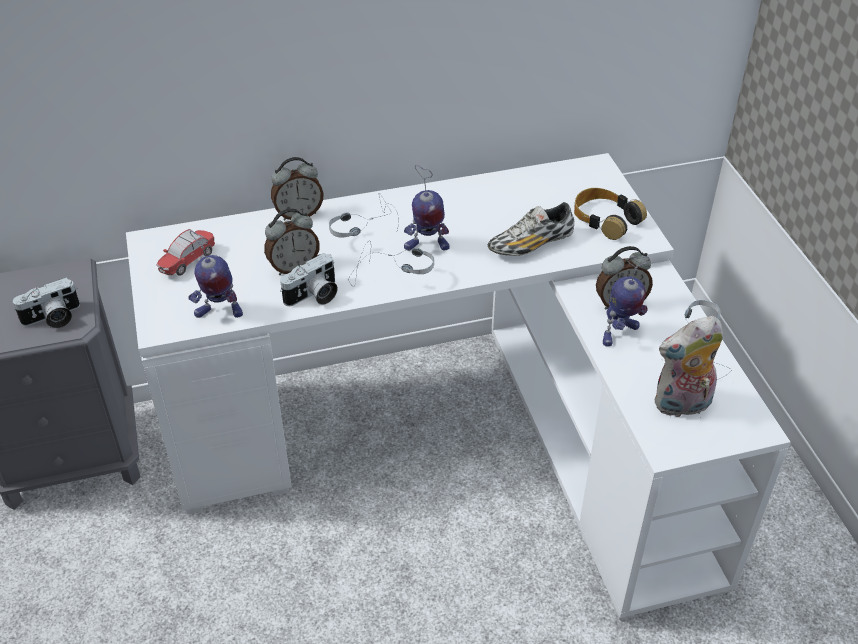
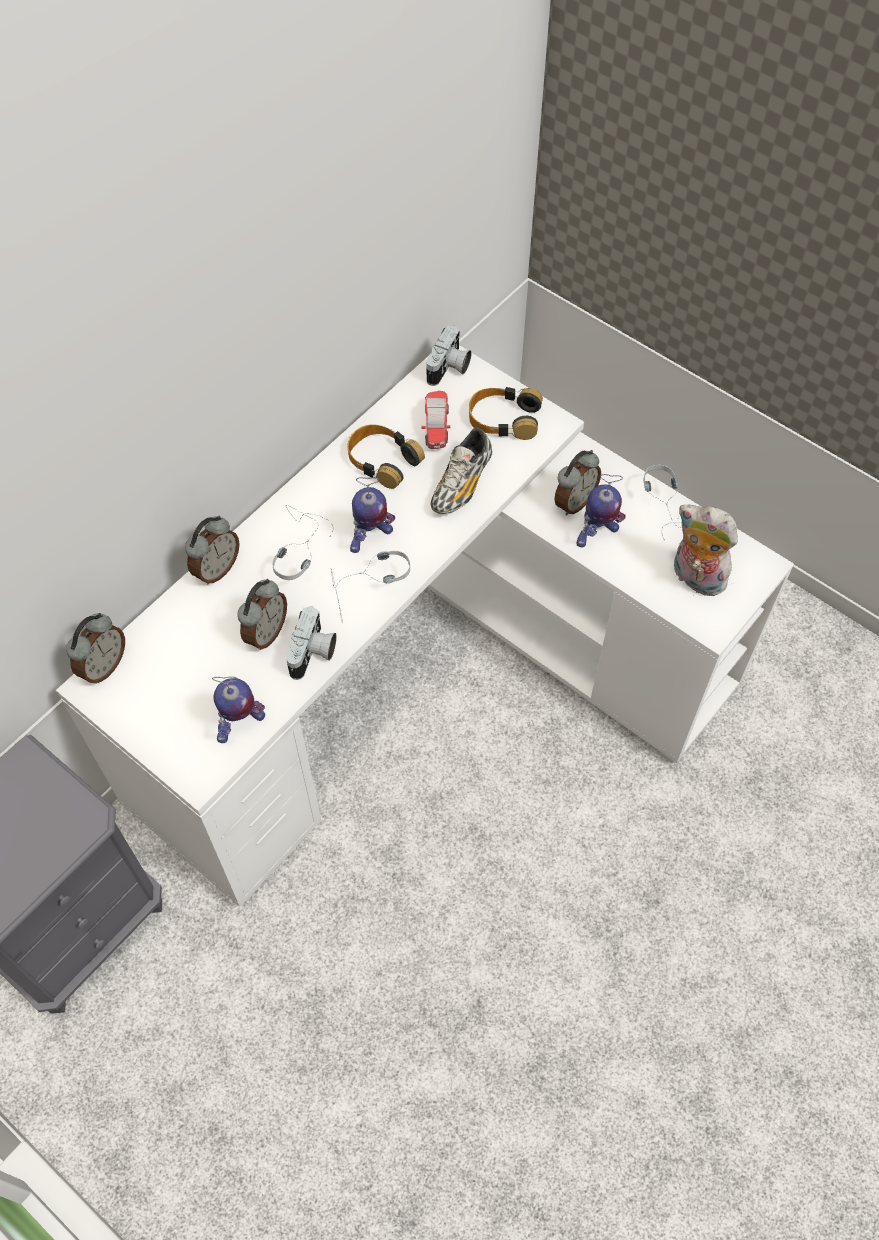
camera: 35 degrees left, 15 degrees up
camera [13,277,80,328] -> camera moved to [426,325,472,386]
toy car [156,229,215,276] -> toy car moved to [421,391,450,449]
toy robot [603,256,650,347] -> toy robot turned 45 degrees clockwise [576,474,626,548]
plush toy [655,316,723,417] -> plush toy turned 90 degrees clockwise [674,505,738,596]
none -> alarm clock [66,613,125,684]
none -> headphones [347,424,425,489]

